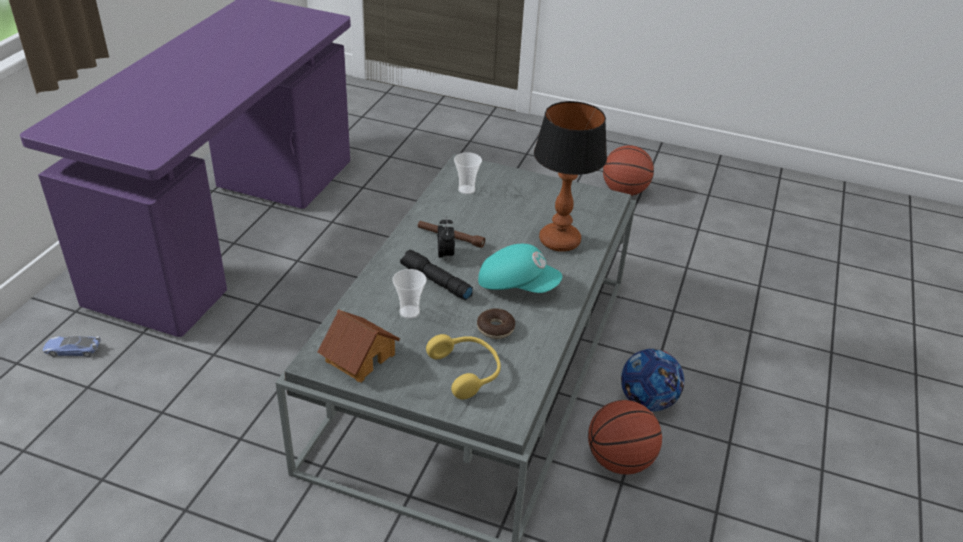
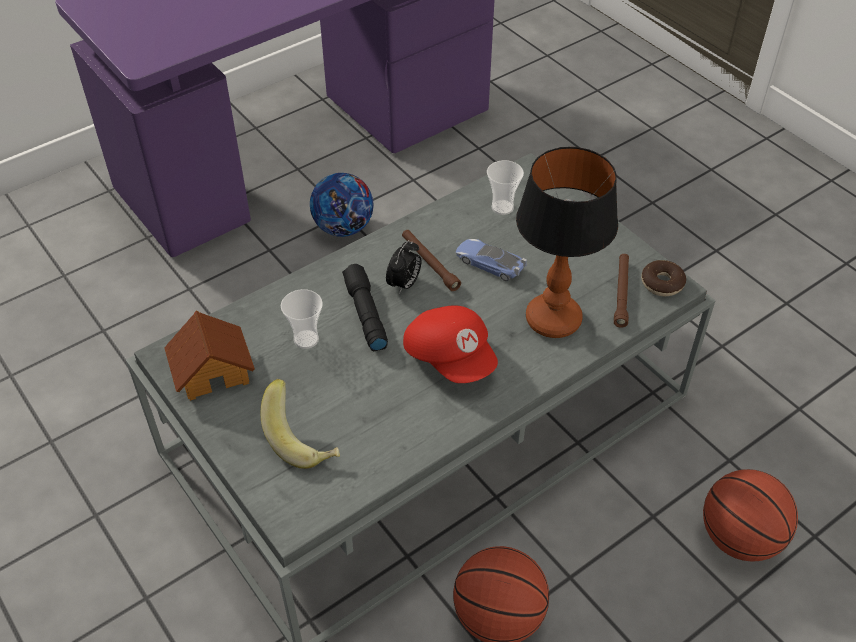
camera: 35 degrees right, 10 degrees up
toy car [43,336,101,357] -> toy car moved to [456,239,527,281]
yellow headphones [426,334,501,400] -> banana [261,379,340,469]
donut [477,308,515,339] -> donut moved to [641,260,686,296]
turquoise cap [478,244,562,293] -> red cap [403,305,498,383]
basketball [603,145,654,196] -> basketball moved to [703,469,798,561]
football [621,349,684,411] -> football moved to [310,173,373,237]
none -> brown flashlight [614,254,629,328]

